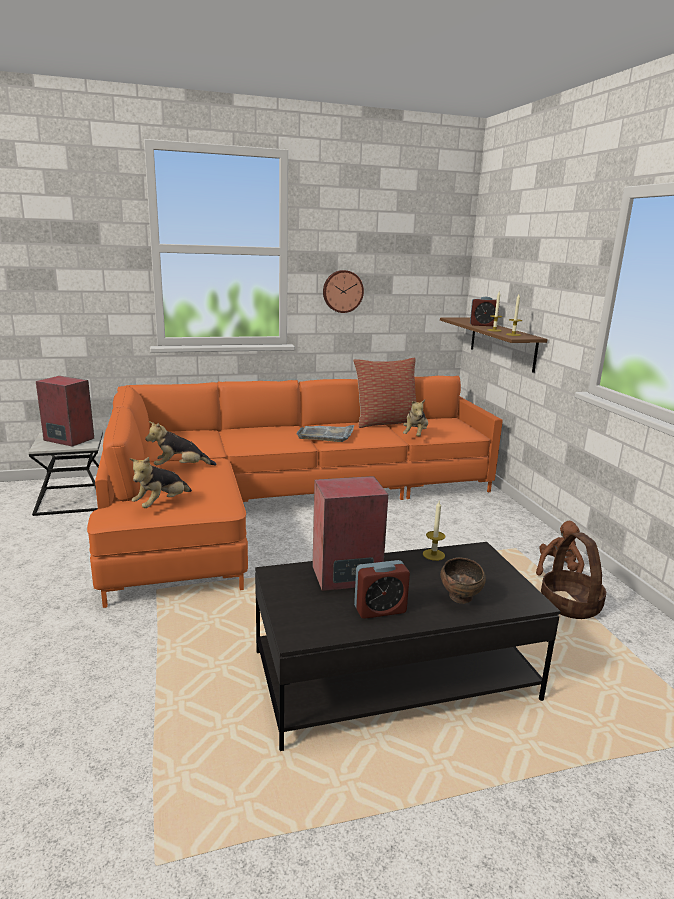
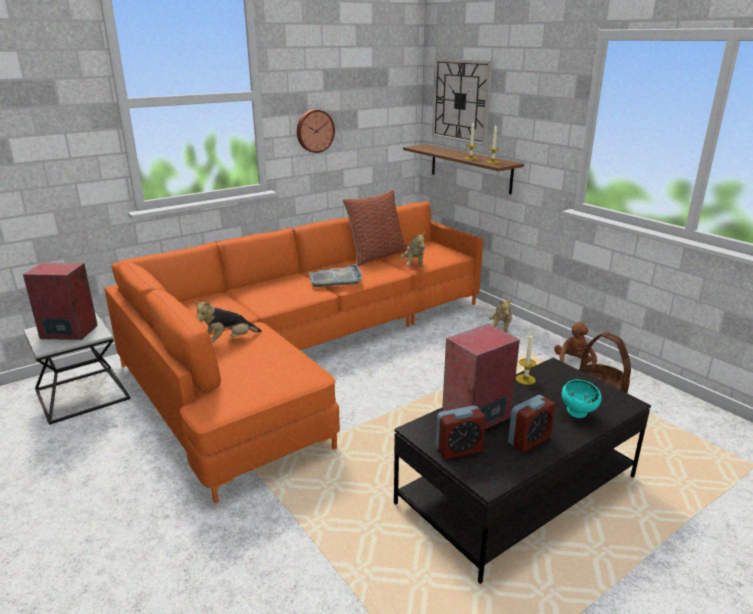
camera: 20 degrees left, 5 degrees up
plush toy [130,457,192,508] -> plush toy moved to [489,299,512,332]
brown bowl [441,558,486,604] -> turquoise bowl [562,379,602,418]
alarm clock [470,297,500,326] -> alarm clock moved to [436,405,486,460]
none -> wall clock [432,59,493,146]

